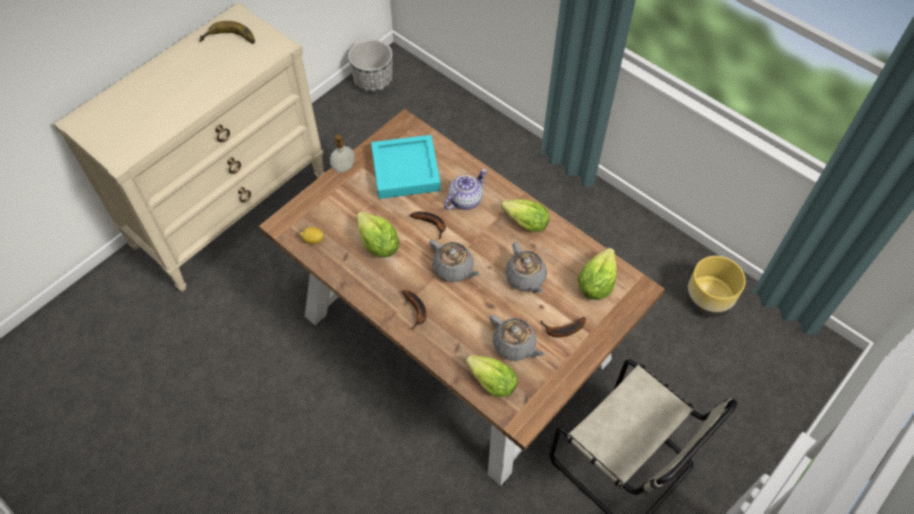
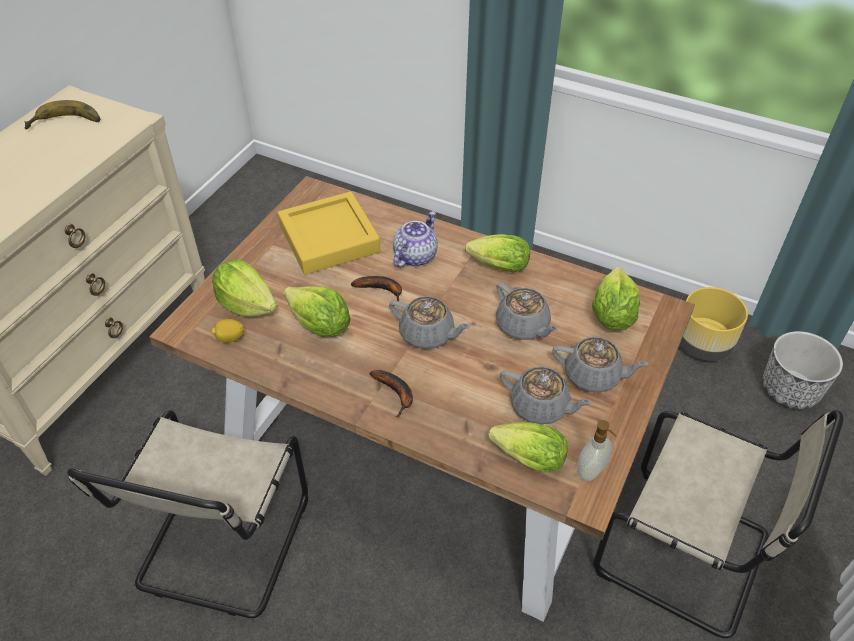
camera: 15 degrees left, 10 degrees down
soap dispenser [330,134,355,173] -> soap dispenser moved to [577,420,617,481]
planter [348,39,393,92] -> planter moved to [762,331,843,409]
turquoise tray [371,135,441,199] -> yellow tray [278,192,380,275]
banana [541,317,586,337] -> grey teapot [552,337,649,393]
none -> beige chair [67,410,308,618]
none -> lettuce [212,259,277,317]

